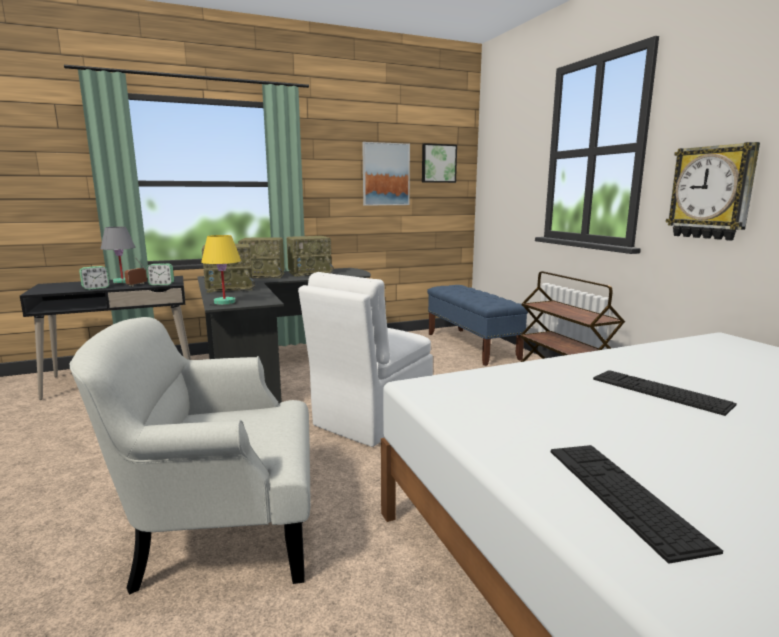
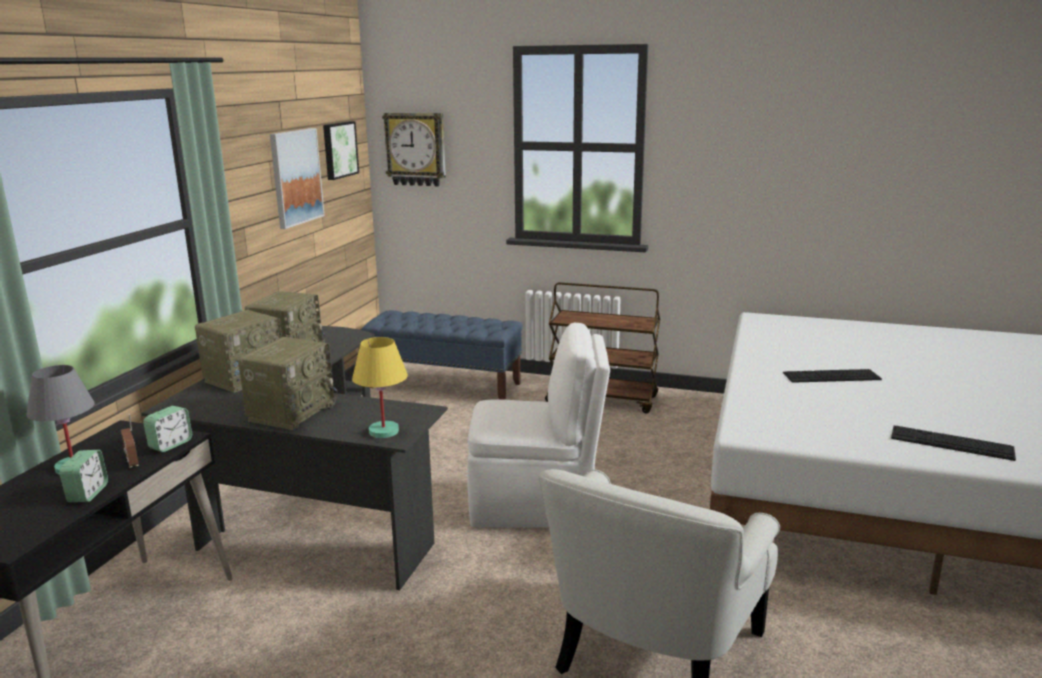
camera: 50 degrees left, 5 degrees up
white chair [298,272,433,447] -> white chair turned 75 degrees counterclockwise [467,323,610,528]
wall clock [666,142,760,241] -> wall clock moved to [382,113,446,186]

